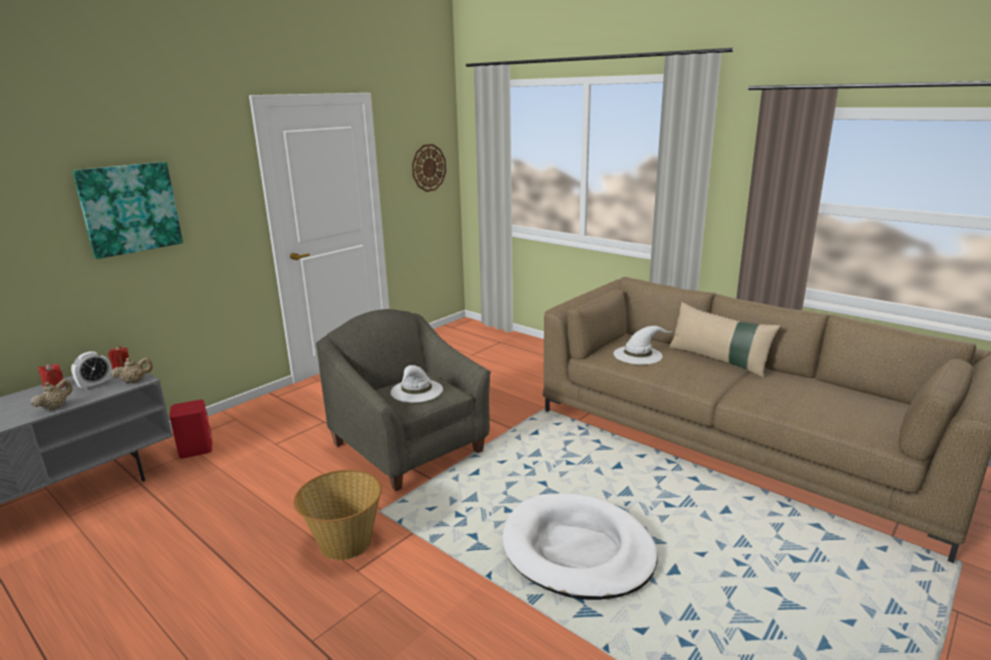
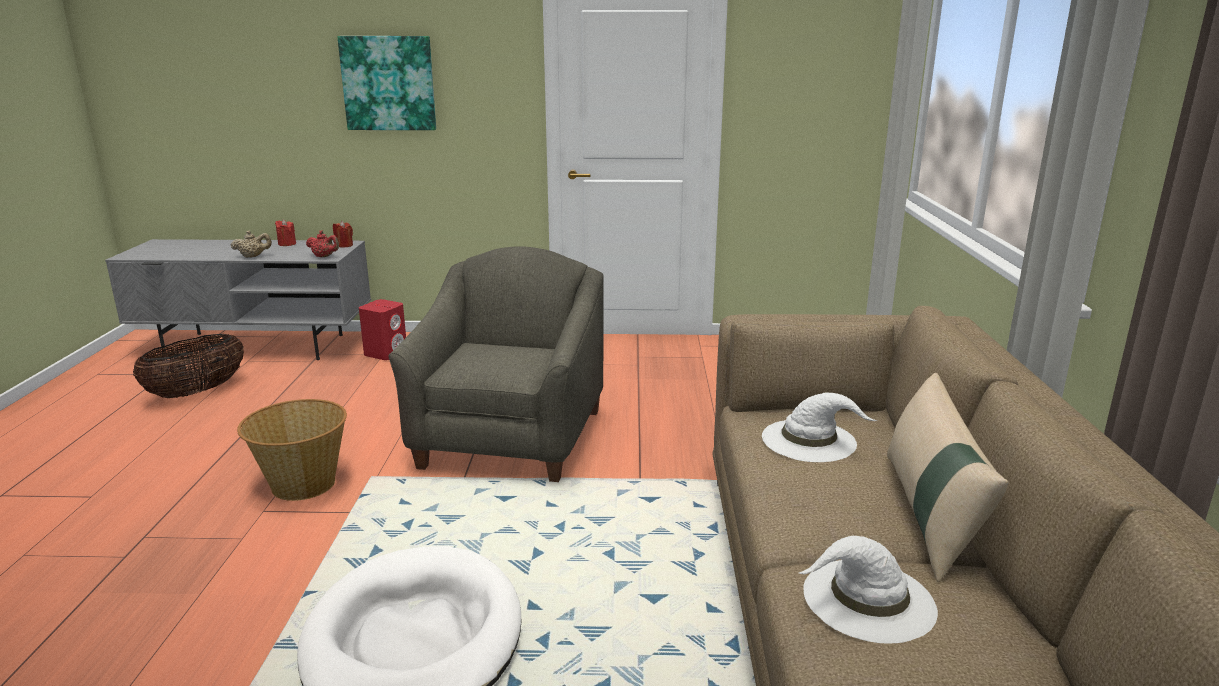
camera: 50 degrees right, 0 degrees up
alarm clock [71,351,112,390] -> none
beige teapot [110,358,153,384] -> red teapot [306,231,339,257]
white hat [390,365,443,403] -> white hat moved to [799,536,938,644]
wall clock [412,144,446,192] -> none
none -> basket [133,334,244,398]

